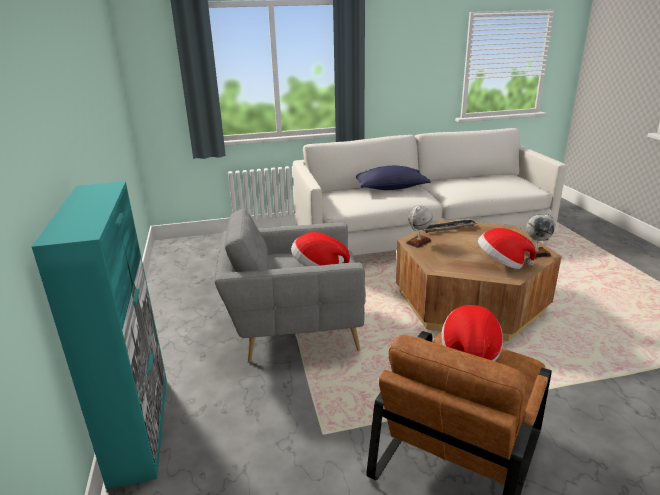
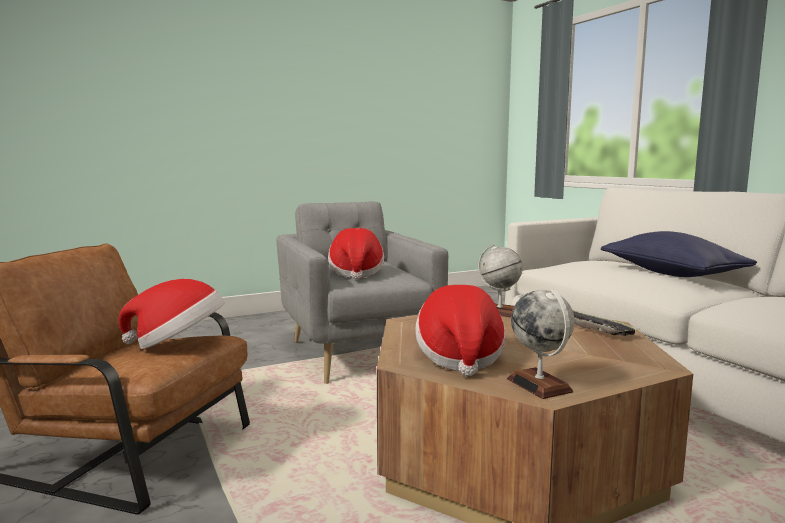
camera: 75 degrees right, 15 degrees down
turquoise cabinet [32,181,167,489] -> none

